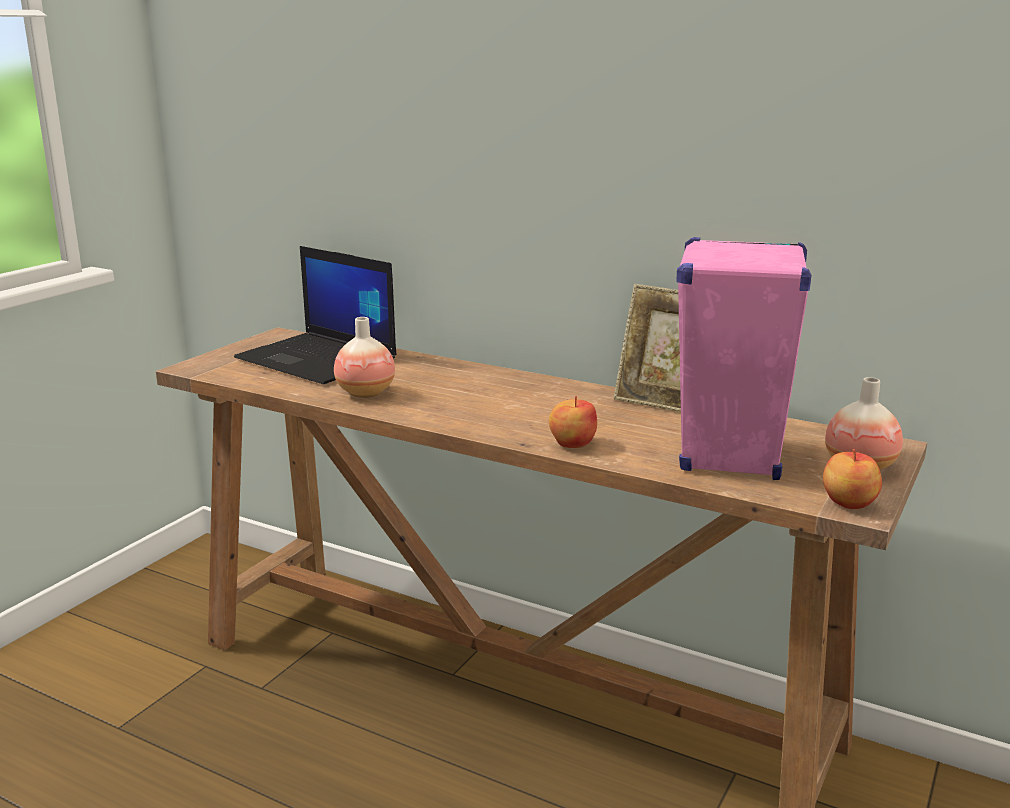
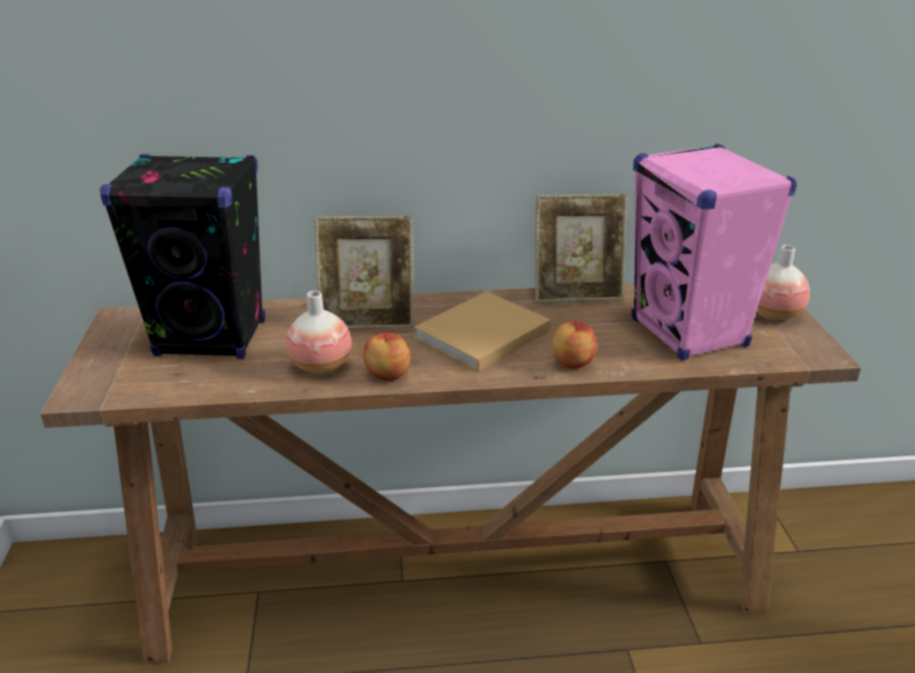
camera: 35 degrees left, 10 degrees up
laptop [234,246,397,384] -> black speaker [100,154,265,359]
apple [823,449,882,509] -> apple moved to [363,333,411,381]
none -> picture frame [314,216,414,329]
none -> beige book [414,291,551,372]

